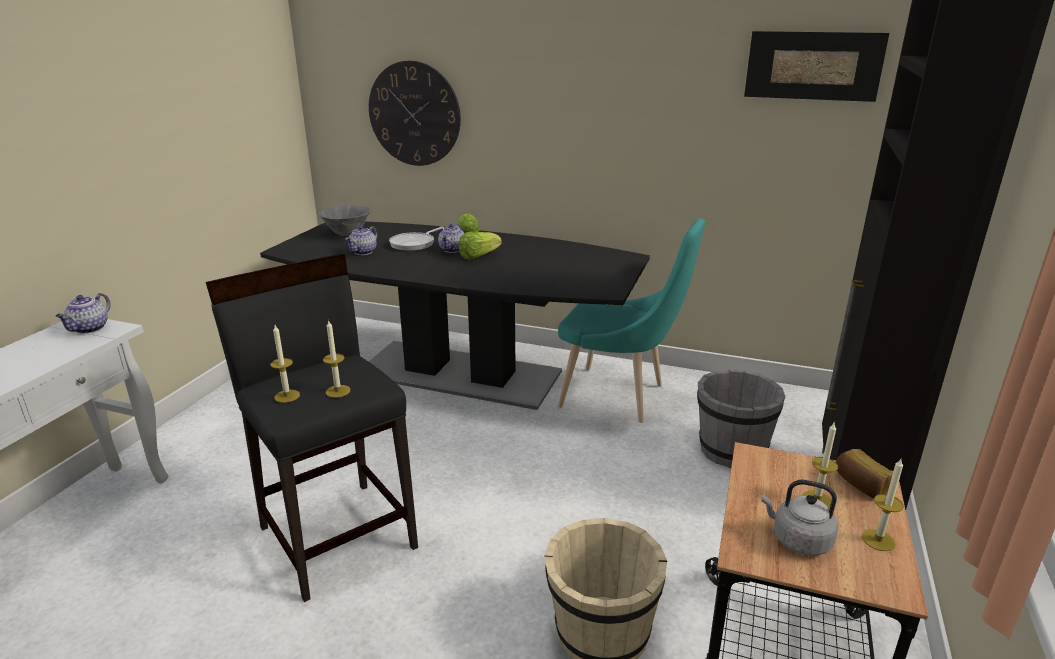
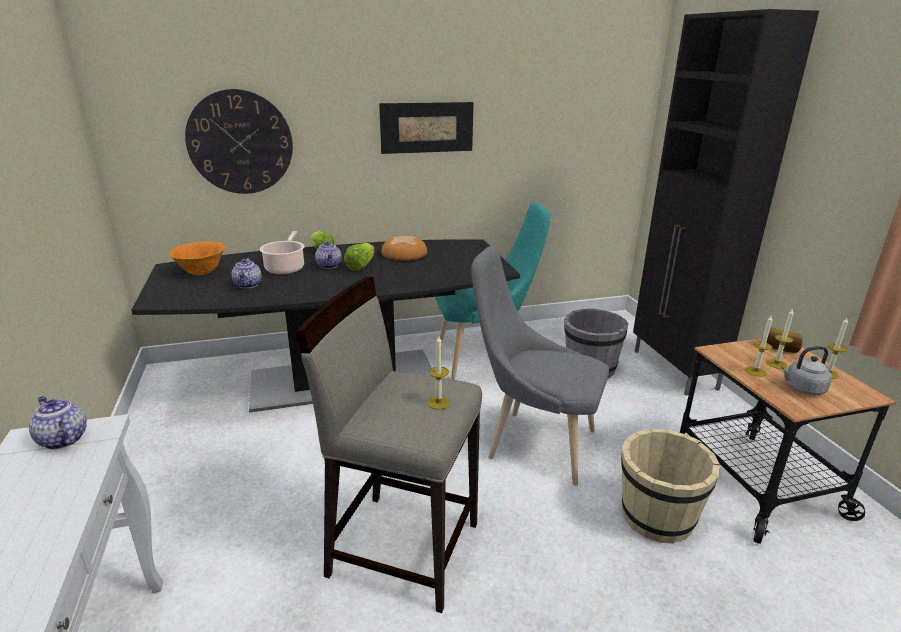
camera: 35 degrees left, 0 degrees up
teapot [56,293,111,333] -> teapot turned 150 degrees clockwise [29,396,87,450]
black stool [206,254,418,602] -> beige stool [295,277,482,613]
candle [271,325,300,403] -> candle moved to [745,316,772,377]
grey bowl [319,205,371,236] -> orange bowl [169,241,225,275]
frying pan [389,227,444,251] -> cooking pot [260,231,305,274]
picture [744,31,889,102] -> picture moved to [379,102,473,154]
none -> bread [381,235,427,261]
none -> grey chair [471,246,609,486]

